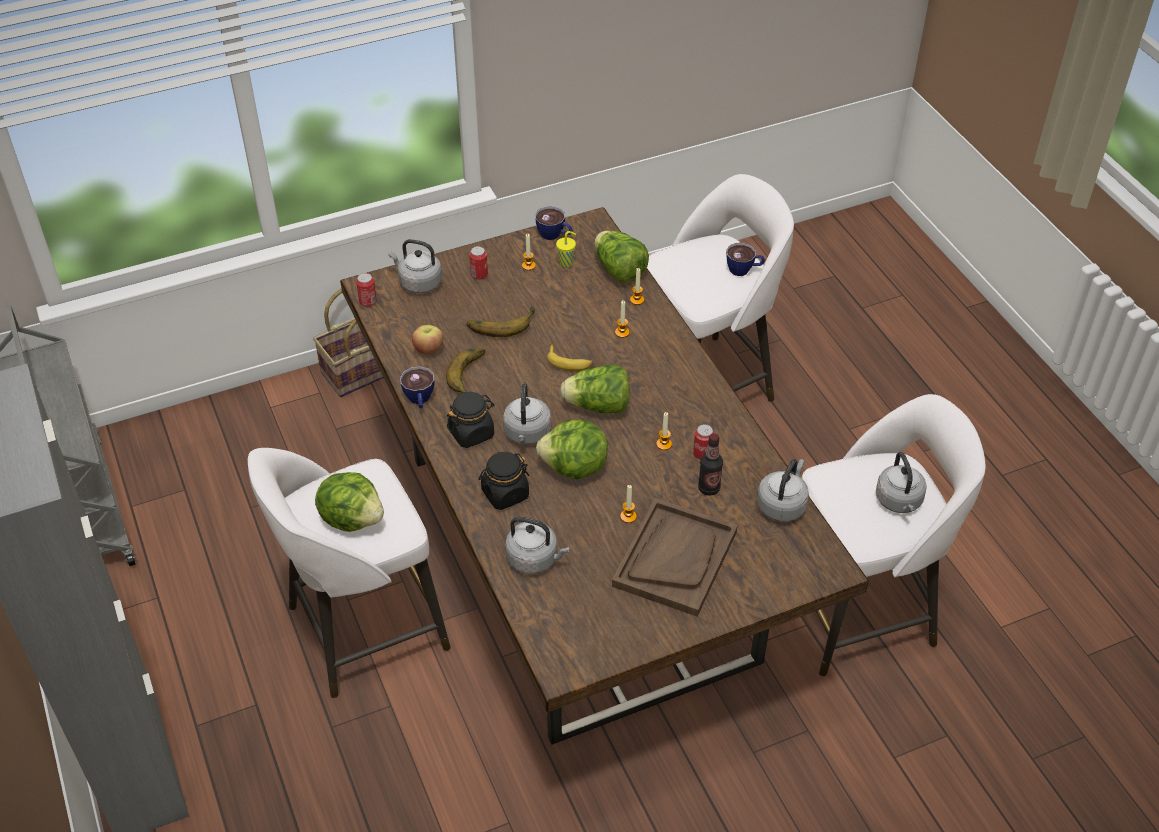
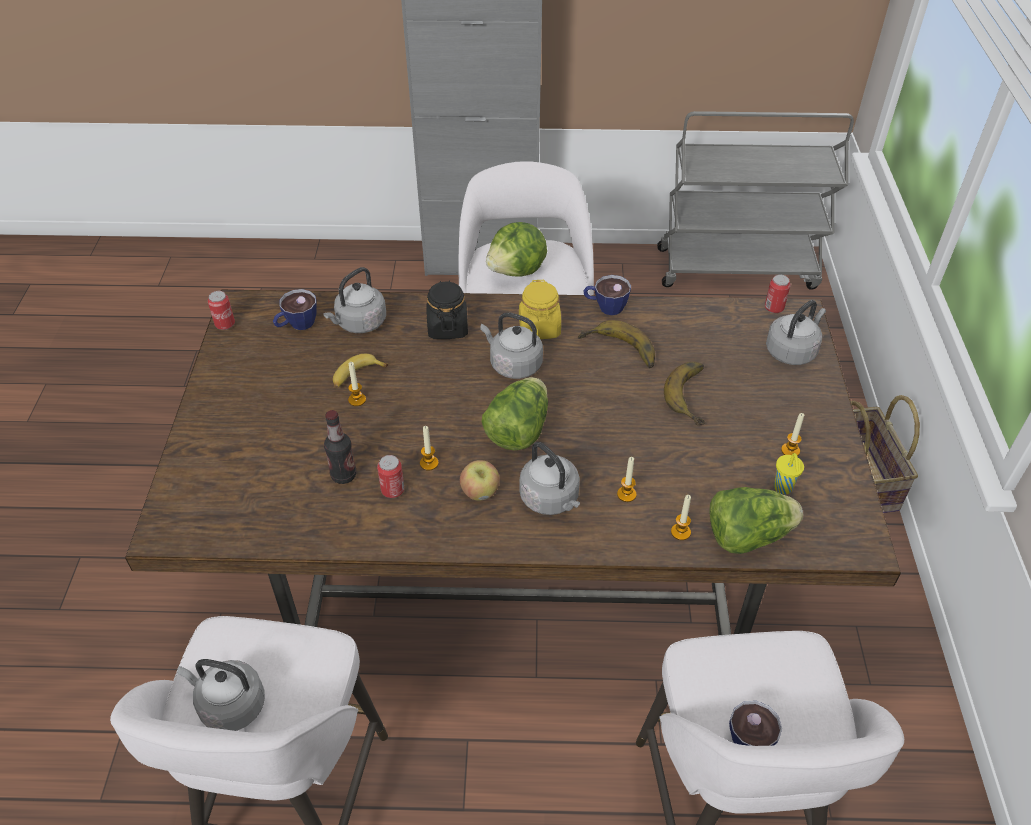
camera: 115 degrees right, 0 degrees up
apple [412,325,443,355] -> apple moved to [460,460,499,501]
black jar [447,392,494,448] -> yellow jar [519,280,561,339]
can [469,246,488,280] -> can moved to [208,291,235,330]
cup [535,206,573,240] -> cup moved to [273,289,317,330]
lettuce [536,420,608,479] -> none
banana [547,345,593,371] -> banana moved to [333,354,388,388]
brown tray [612,498,738,617] -> none
grey kettle [757,459,809,522] -> grey kettle moved to [519,442,580,515]

